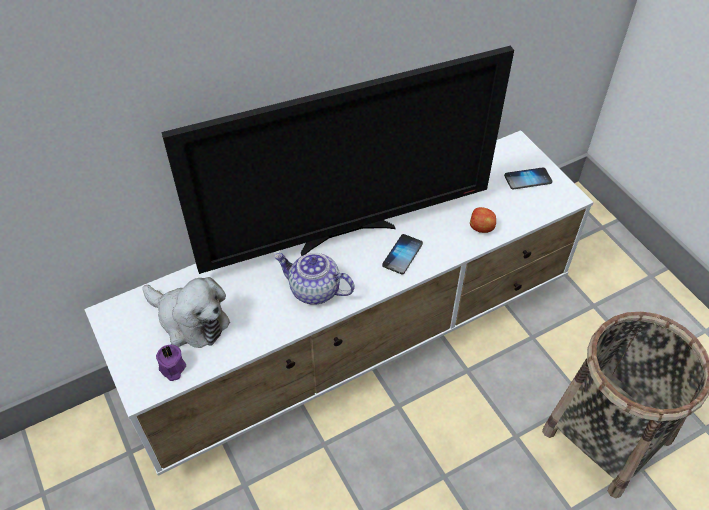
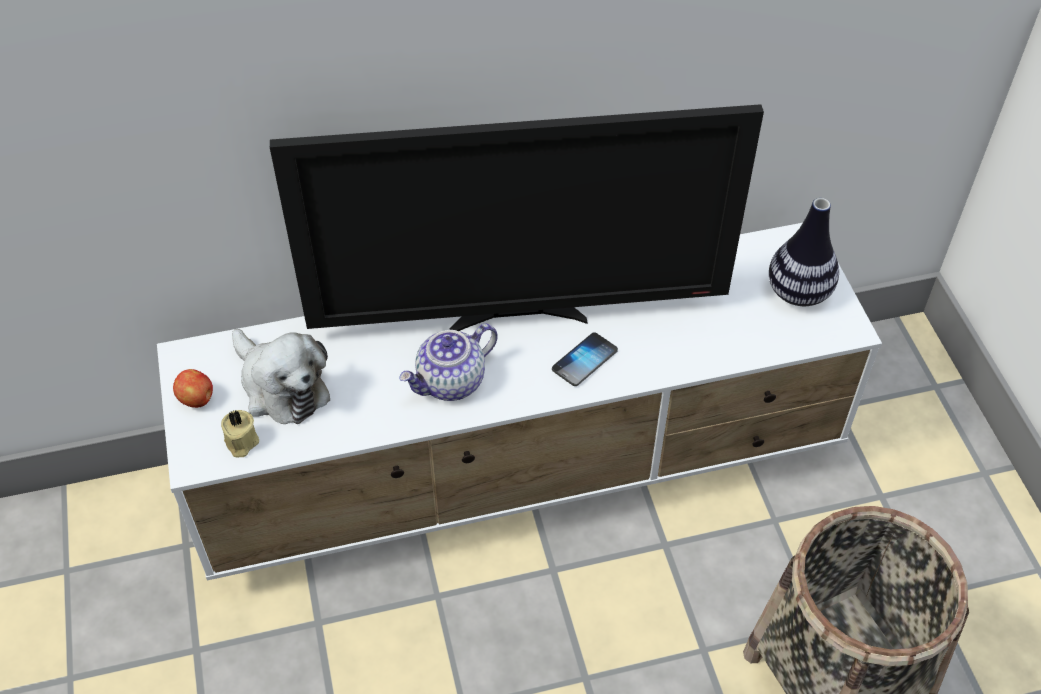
camera: 15 degrees right, 0 degrees up
purple candle [156,345,186,381] -> beige candle [221,410,259,457]
teapot [274,253,355,305] -> teapot turned 75 degrees counterclockwise [399,324,498,401]
apple [470,207,496,233] -> apple moved to [173,369,213,408]
phone [504,167,552,190] -> vase [769,198,839,306]

